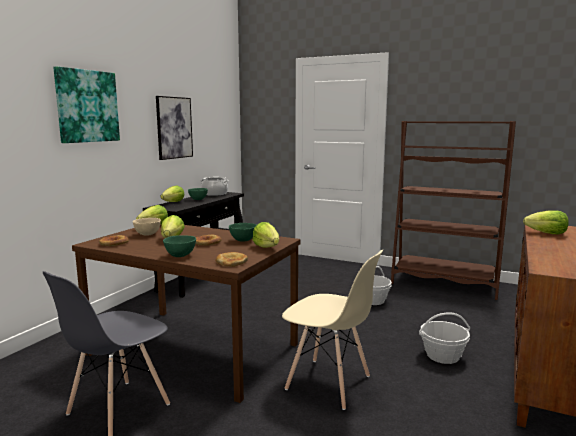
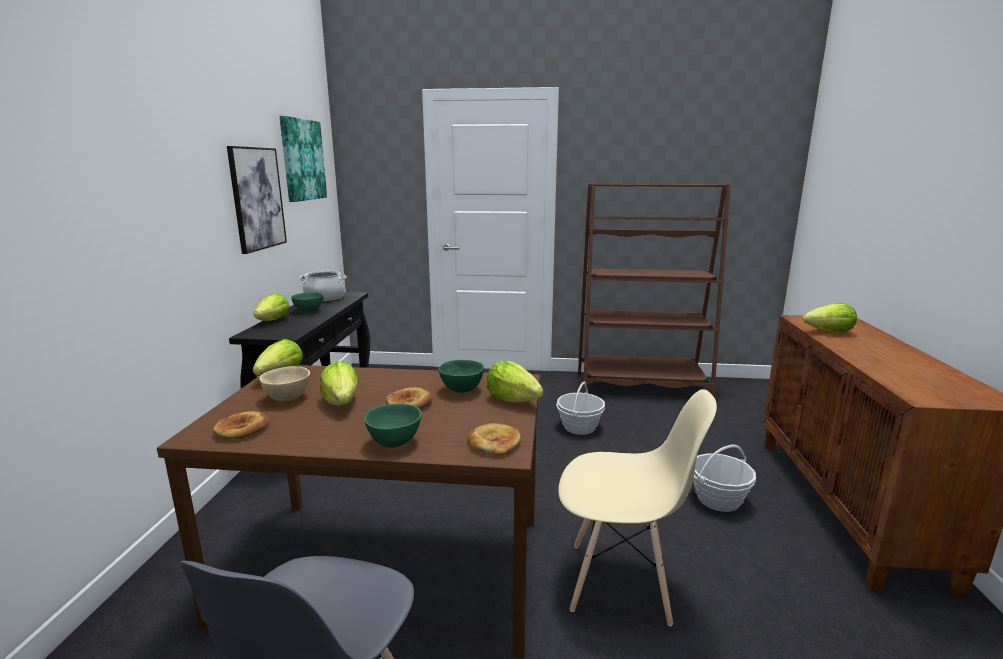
camera: 20 degrees left, 5 degrees up
picture [53,66,120,143] -> picture moved to [280,116,327,202]

